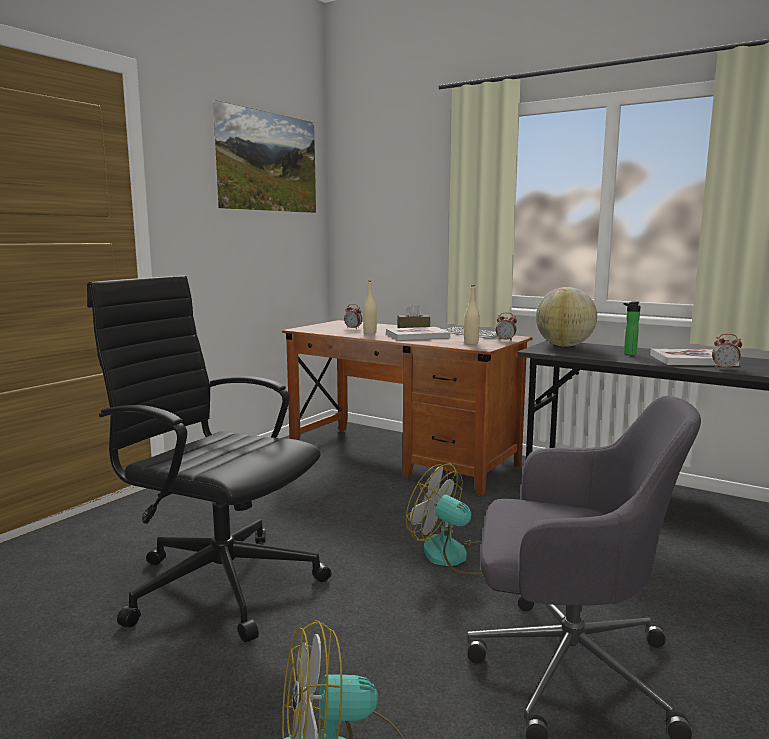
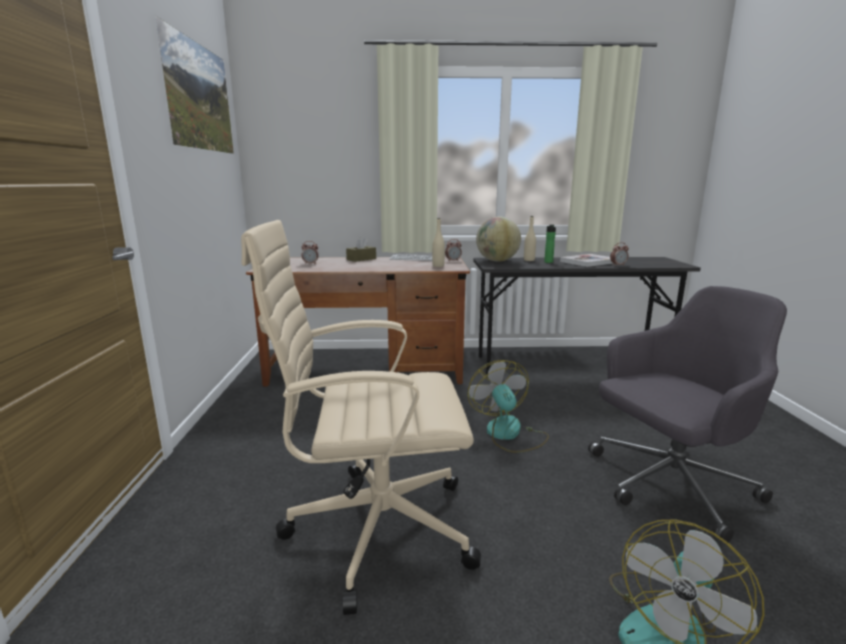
camera: 35 degrees left, 5 degrees up
black office chair [87,275,331,642] -> beige office chair [241,220,481,615]
beige bottle [363,280,377,334] -> beige bottle moved to [524,216,536,261]
book [386,327,451,340] -> none
fan [406,463,483,575] -> fan turned 75 degrees clockwise [468,360,549,453]

